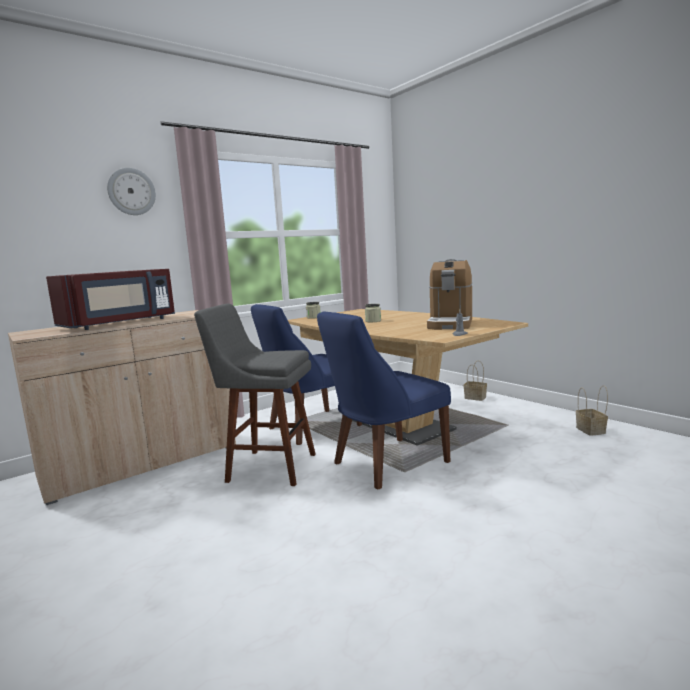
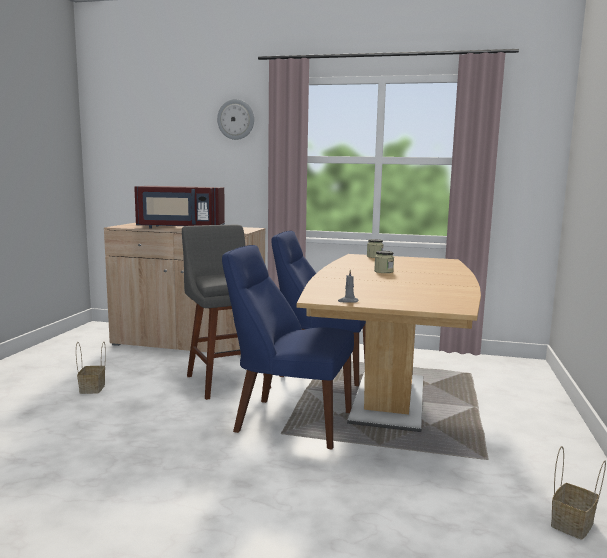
camera: 50 degrees right, 0 degrees up
coffee machine [427,259,472,330] -> none
basket [464,360,487,401] -> basket moved to [76,342,106,394]

